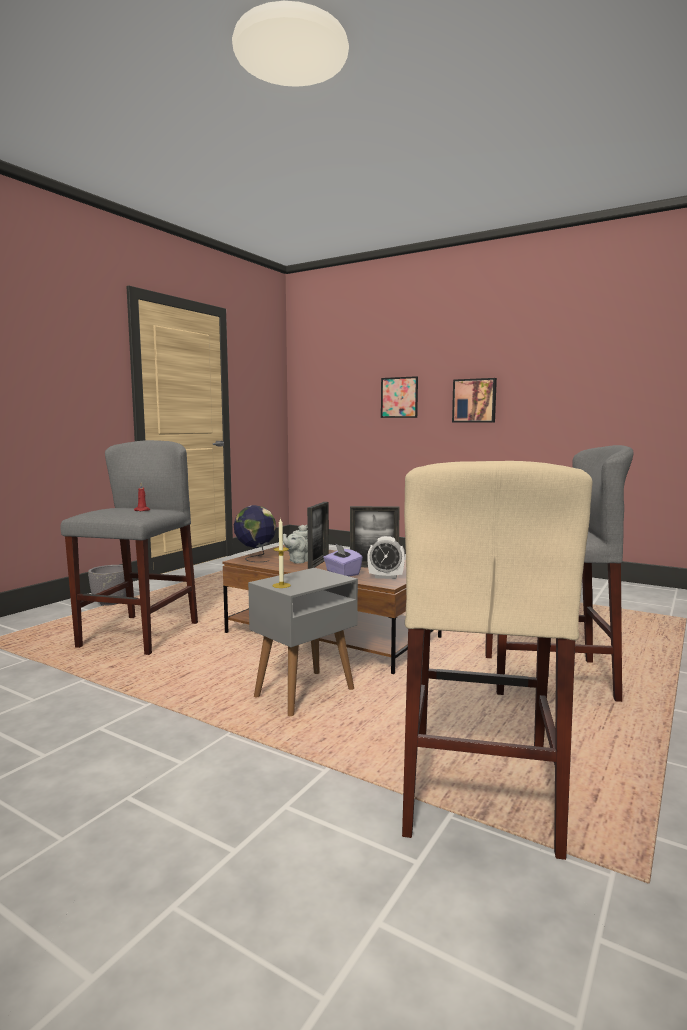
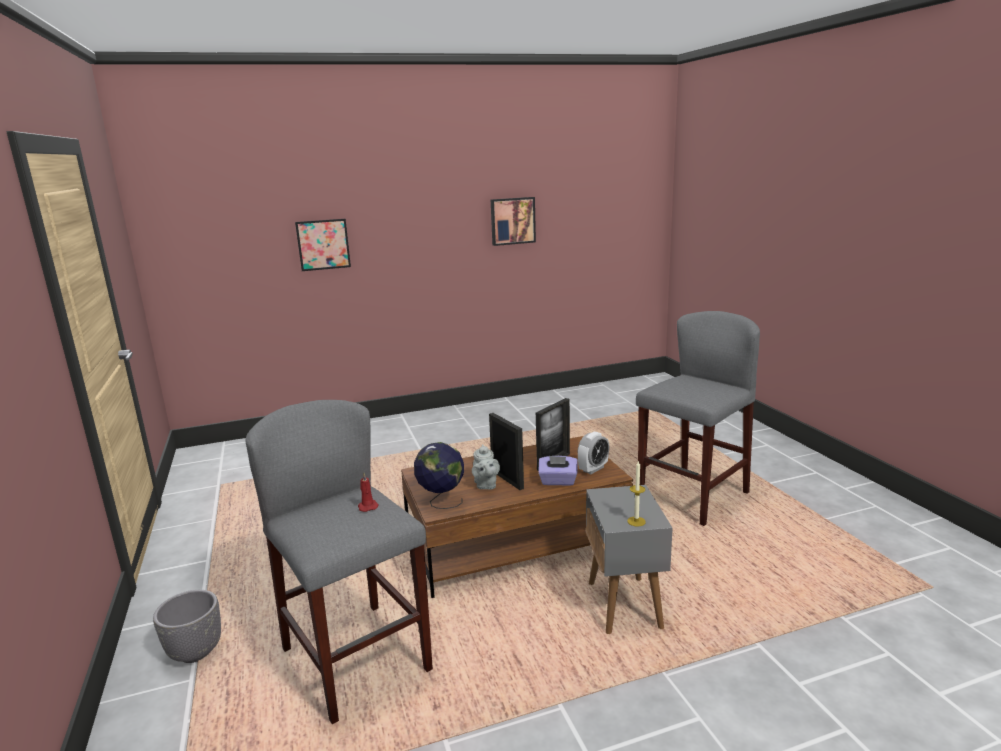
camera: 50 degrees left, 10 degrees up
beige stool [402,461,592,860] -> none
picture [452,378,497,422] -> picture moved to [491,197,536,246]

